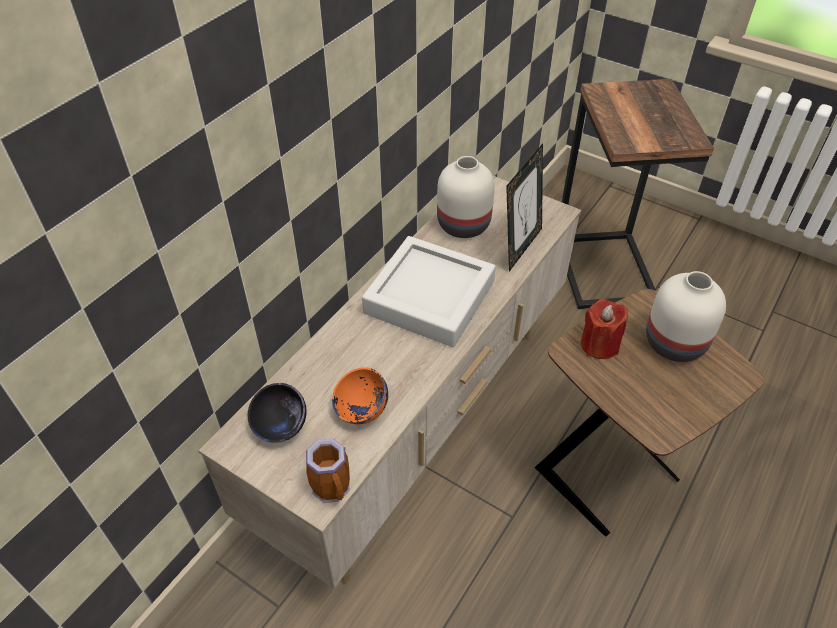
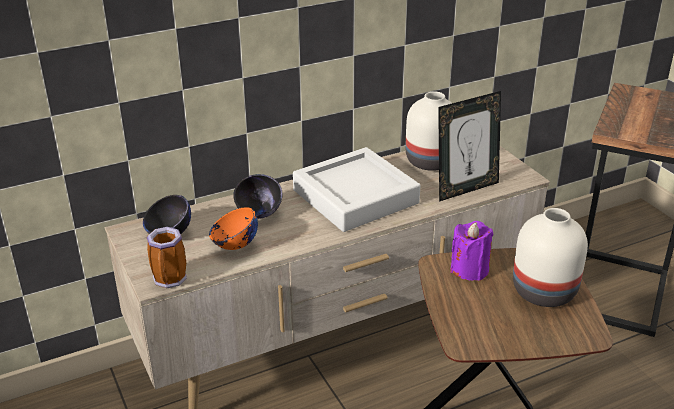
camera: 30 degrees right, 15 degrees down
red candle [581,299,628,359] -> purple candle [450,221,494,281]
none -> black bowl [233,174,282,219]

